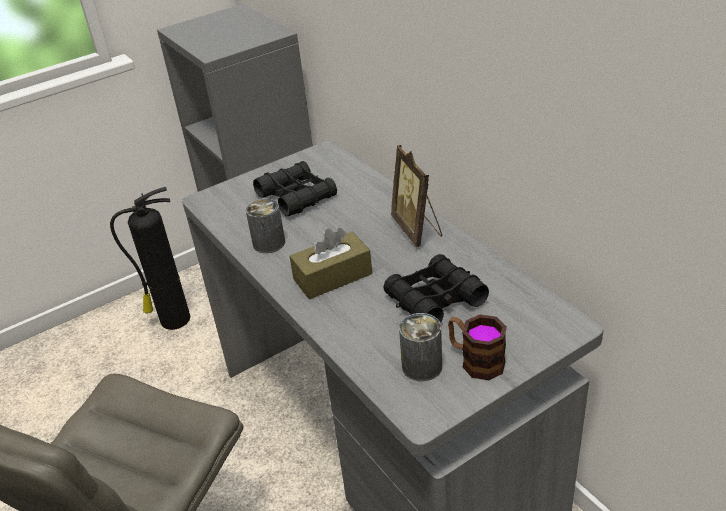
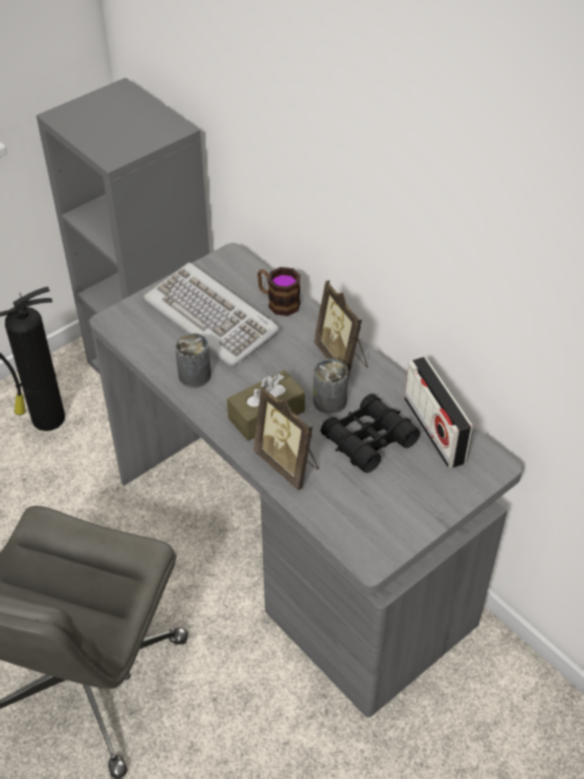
camera: 10 degrees left, 10 degrees up
black binoculars [253,161,337,216] -> keyboard [144,263,280,367]
can [399,313,442,381] -> can moved to [313,359,348,414]
mug [448,314,507,380] -> mug moved to [257,267,301,316]
none -> picture frame [253,386,318,491]
none -> radio [404,357,473,469]

